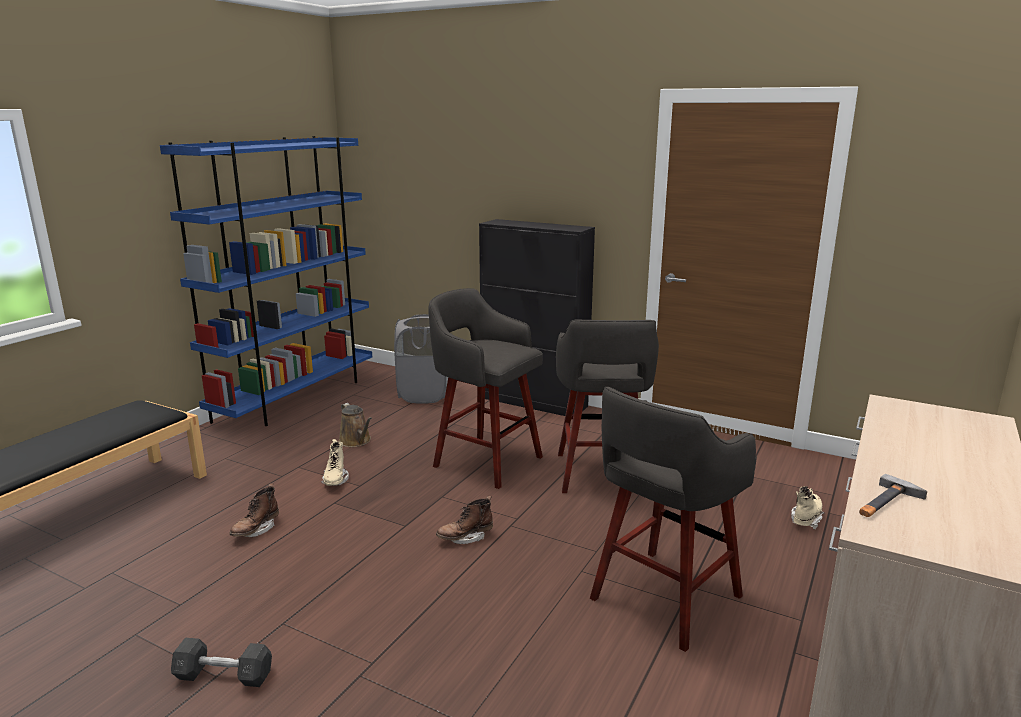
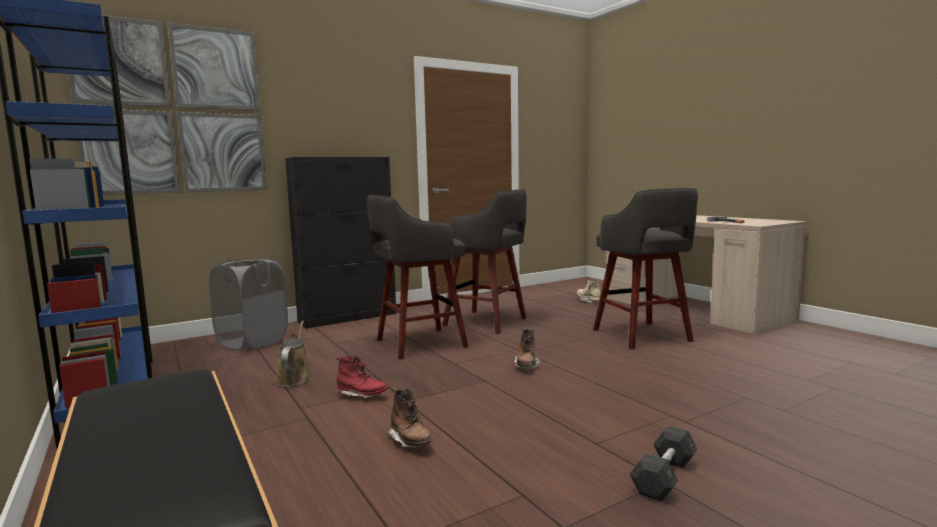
camera: 60 degrees left, 10 degrees down
beige boot [321,439,349,486] -> red boot [336,356,389,398]
brown watering can [339,403,372,447] -> brown watering can turned 90 degrees counterclockwise [274,321,313,387]
none -> picture [68,15,267,195]

